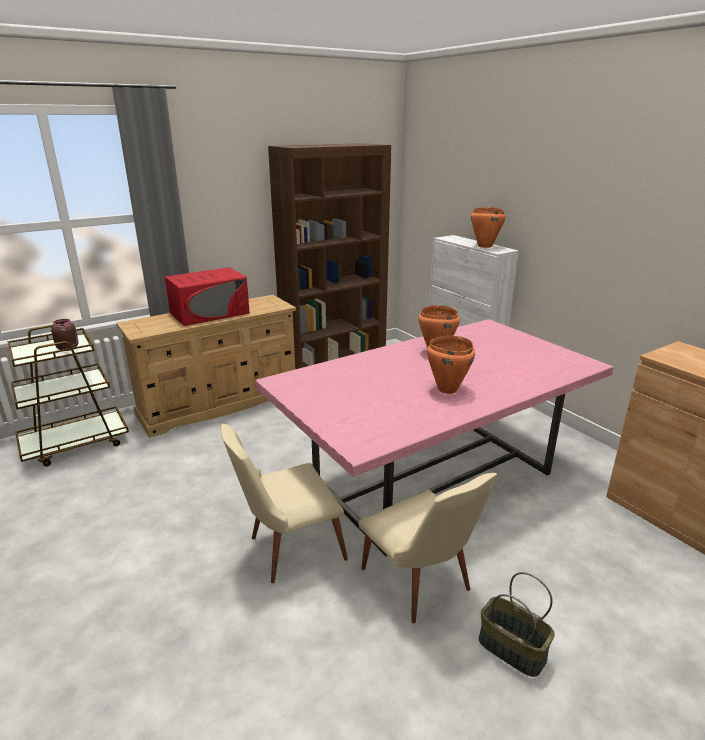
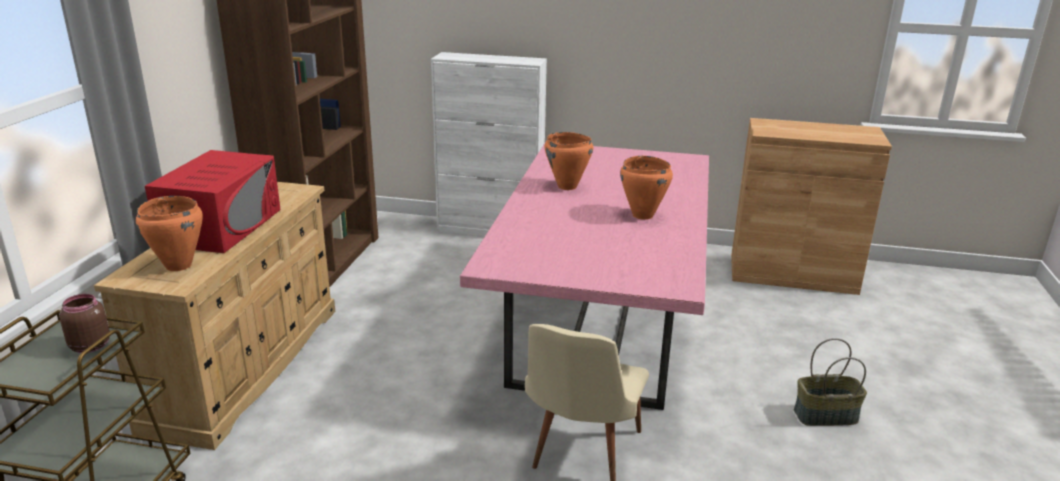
camera: 45 degrees left, 0 degrees up
beige chair [358,473,497,624] -> none
orange cooking pot [471,207,505,248] -> orange cooking pot moved to [136,196,203,271]

